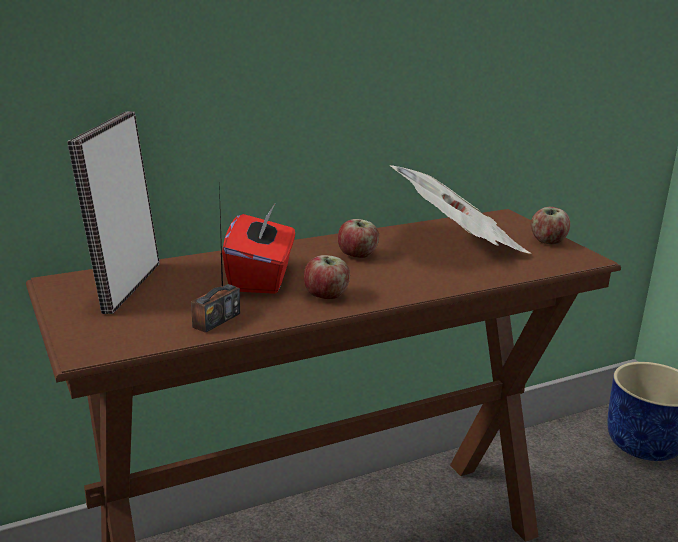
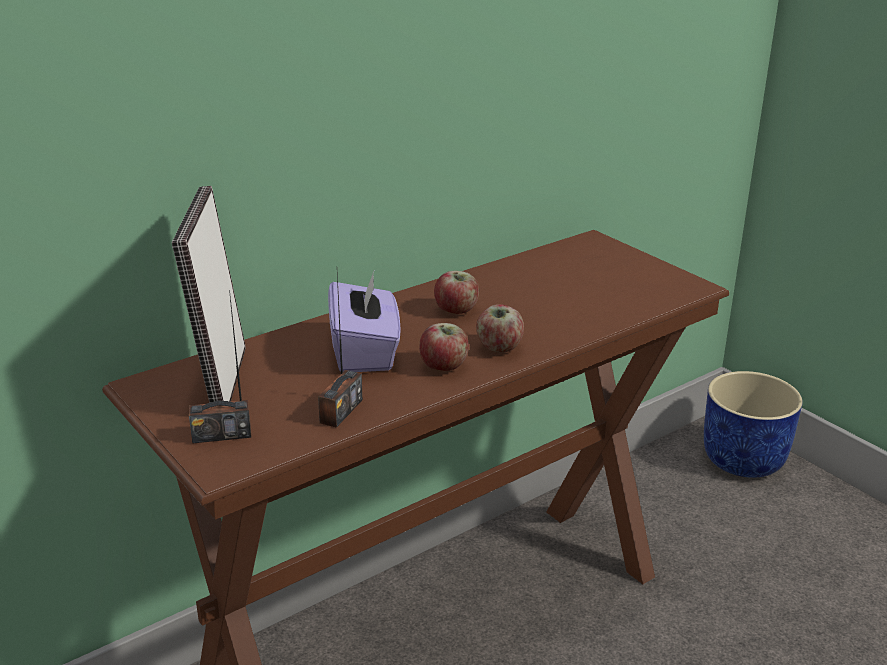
camera: 10 degrees left, 5 degrees up
red tissue box [222,204,295,294] -> purple tissue box [328,272,401,372]
newspaper [390,165,531,254] -> none
apple [531,207,570,244] -> apple moved to [476,304,524,352]
none -> radio [189,290,251,444]

